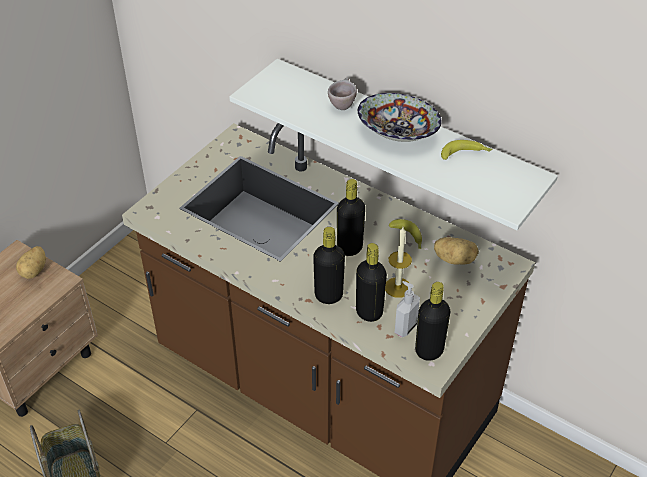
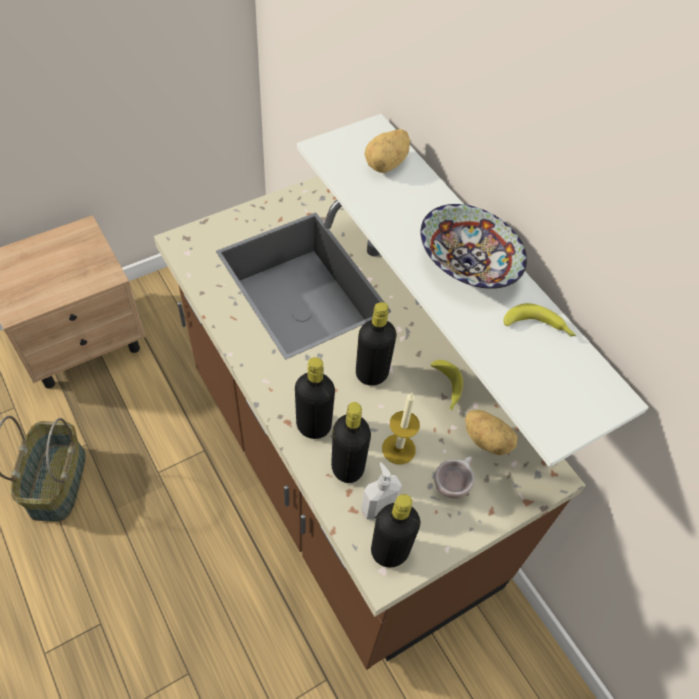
camera: 20 degrees right, 10 degrees up
potato [16,246,46,279] -> potato moved to [364,129,410,173]
beige cup [328,77,357,110] -> beige cup moved to [434,456,474,498]

